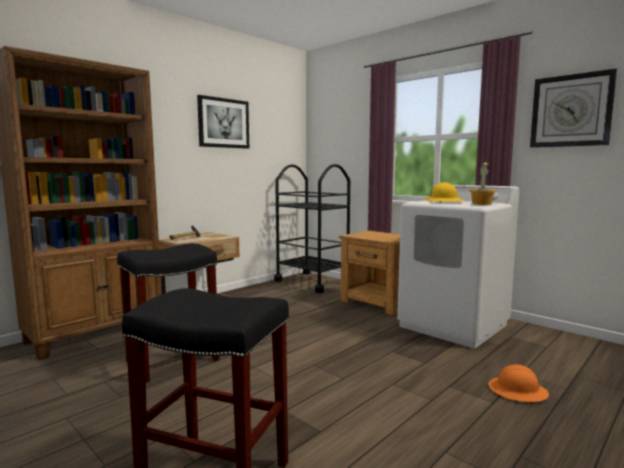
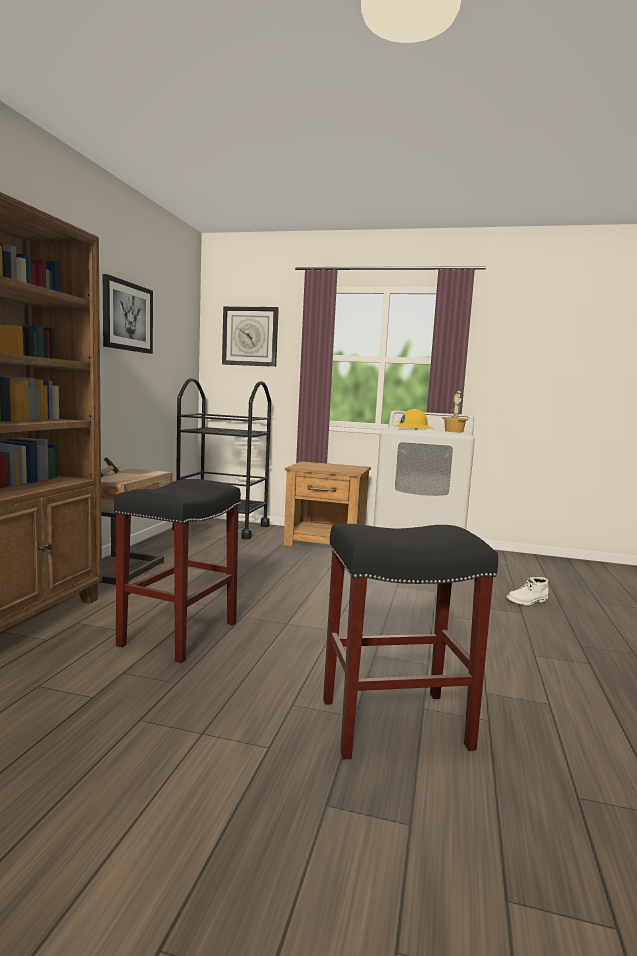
camera: 30 degrees left, 0 degrees up
orange hard hat [488,365,549,402] -> white boot [507,577,548,605]
wall clock [530,69,617,148] -> wall clock moved to [222,306,279,367]

